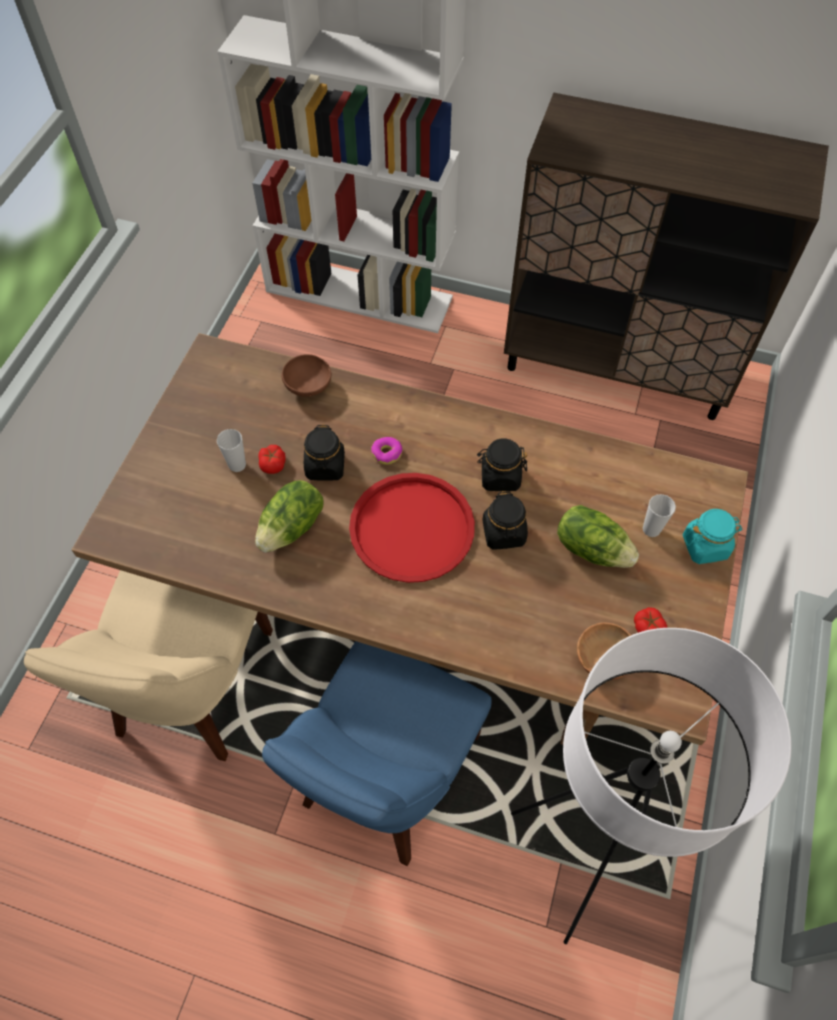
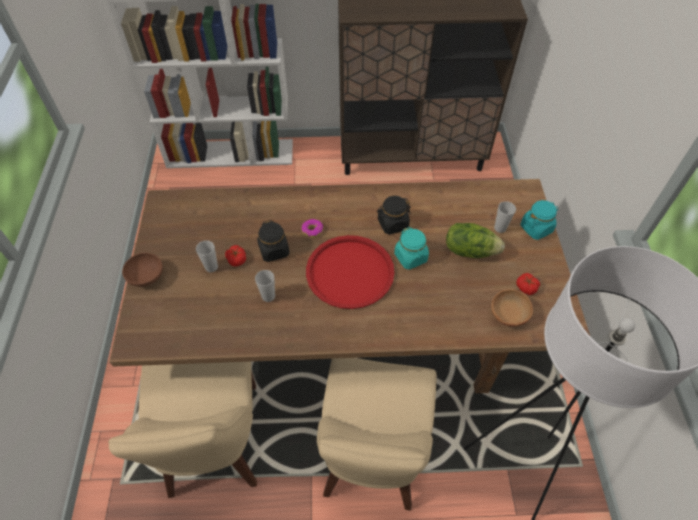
camera: 20 degrees left, 5 degrees down
lettuce [255,480,324,553] -> cup [255,270,275,302]
blue chair [262,641,492,866] -> beige chair [317,358,437,511]
brown bowl [282,354,331,397] -> brown bowl moved to [122,253,163,287]
black jar [482,491,528,550] -> turquoise jar [394,227,429,270]

